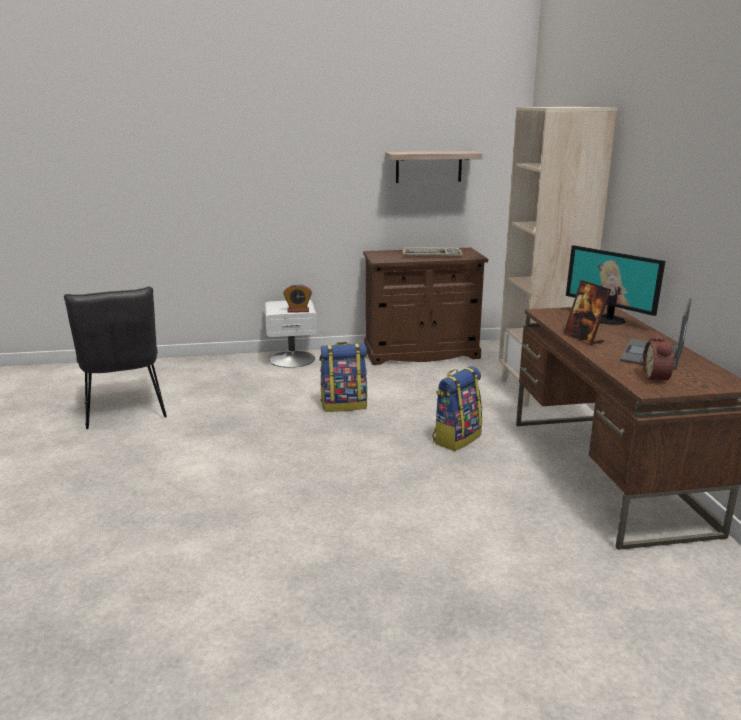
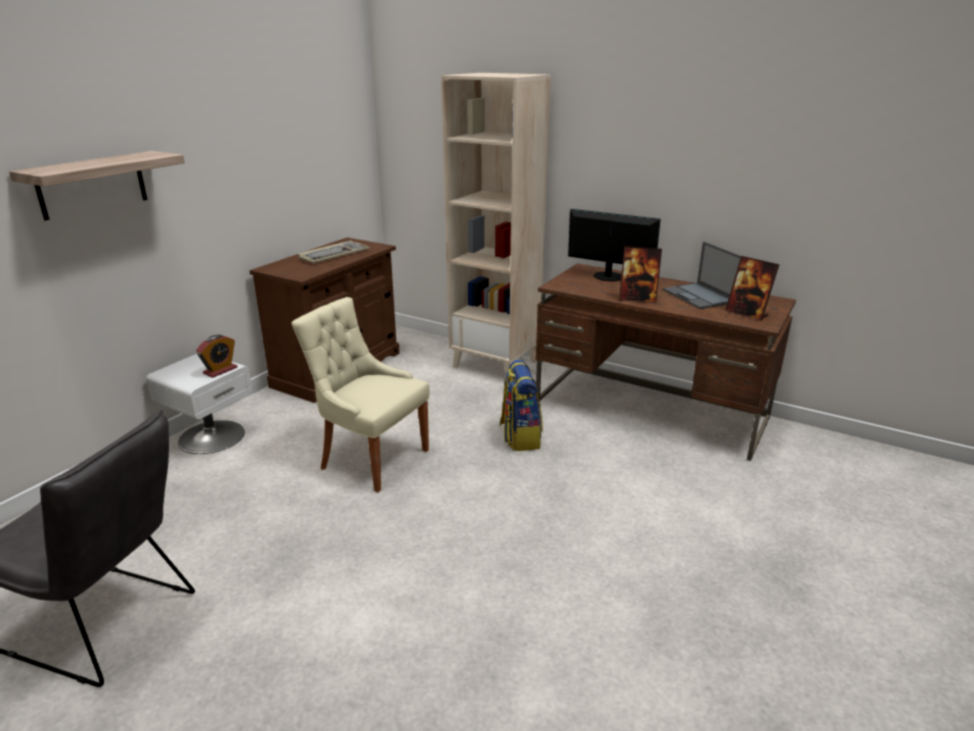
camera: 50 degrees left, 5 degrees up
backpack [319,342,367,412] -> beige chair [291,297,430,492]
shelf [385,151,482,183] -> shelf moved to [9,151,185,221]
monitor [566,245,665,325] -> monitor turned 150 degrees counterclockwise [568,209,661,281]
alarm clock [643,332,674,385] -> picture frame [725,256,780,321]

